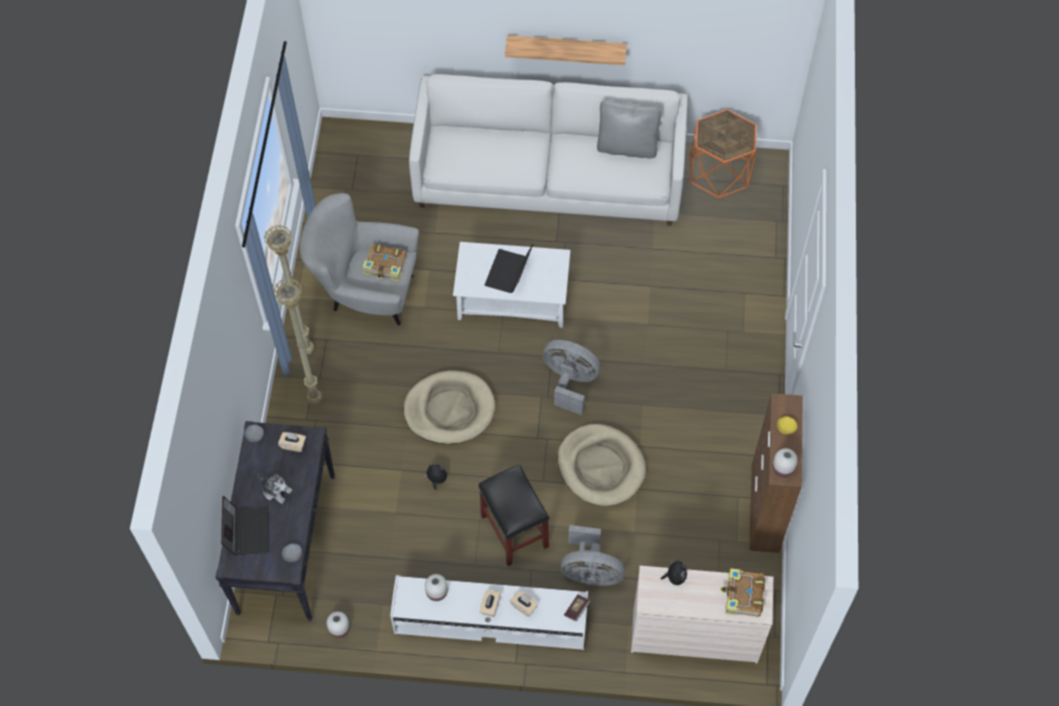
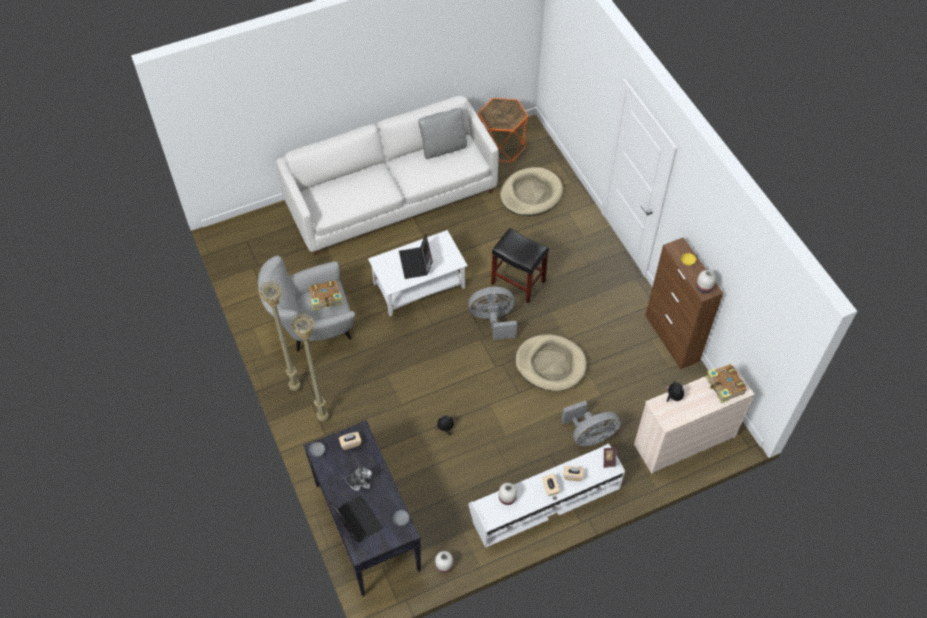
camera: 30 degrees left, 5 degrees down
beige dog bed [404,371,495,444] -> beige dog bed moved to [500,167,563,216]
black stool [479,464,549,566] -> black stool moved to [491,228,549,304]
shelf [505,35,627,65] -> none

